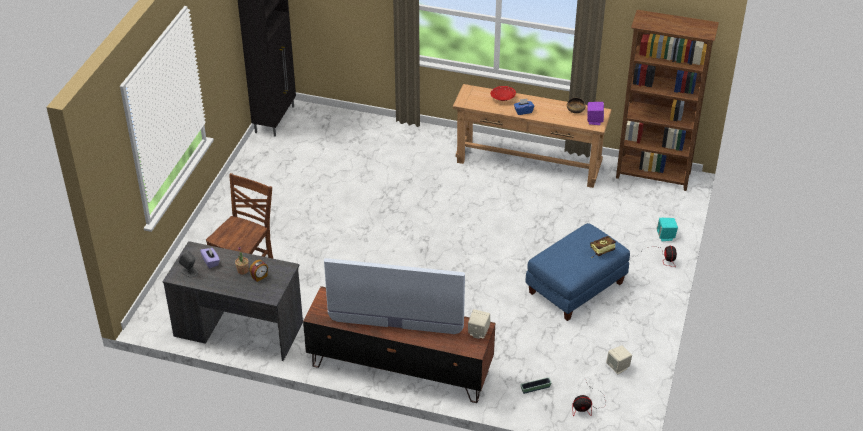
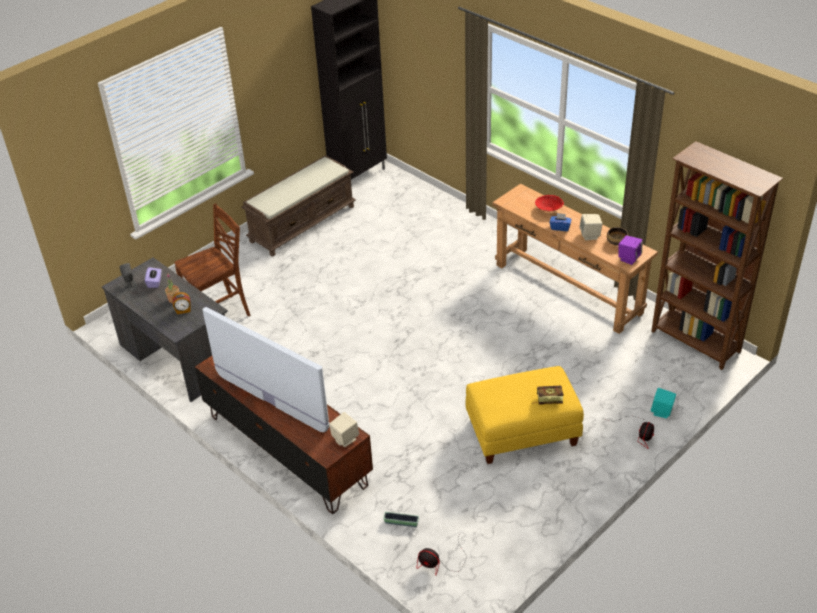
camera: 30 degrees right, 0 degrees up
blue ottoman [525,223,630,321] -> yellow ottoman [466,366,584,464]
beige speaker [606,345,632,374] -> beige speaker moved to [580,214,603,241]
none -> brown bench [241,155,356,256]

